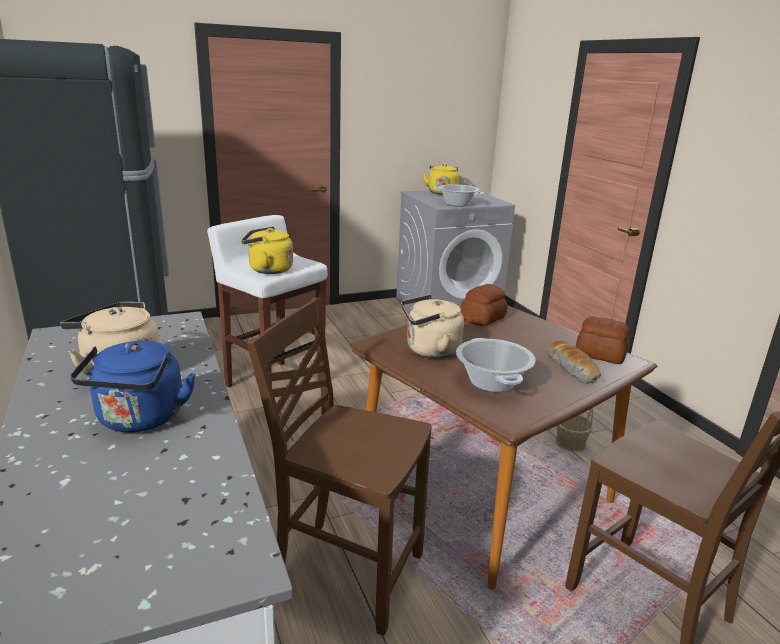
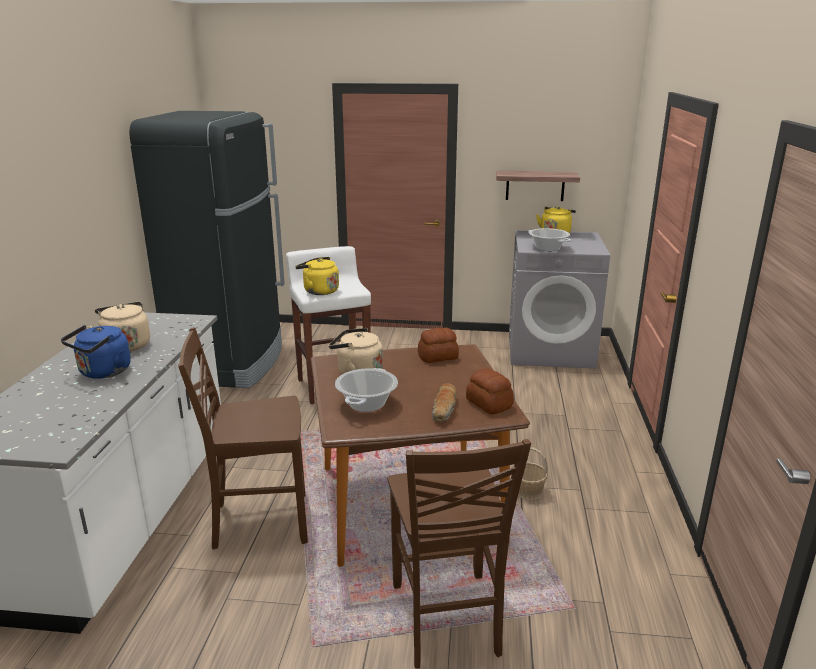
camera: 30 degrees right, 0 degrees up
brown chair [247,297,432,635] -> brown chair turned 60 degrees counterclockwise [178,327,308,549]
none -> shelf [496,171,580,201]

